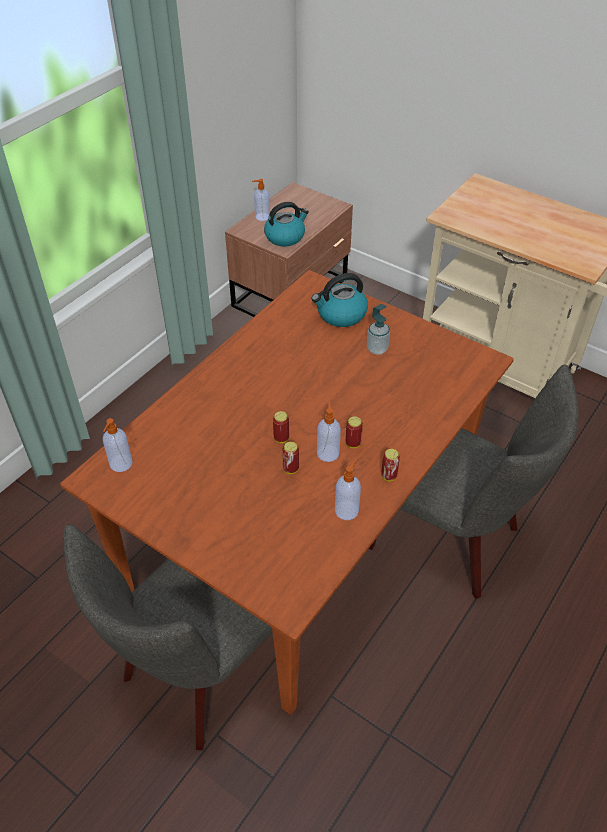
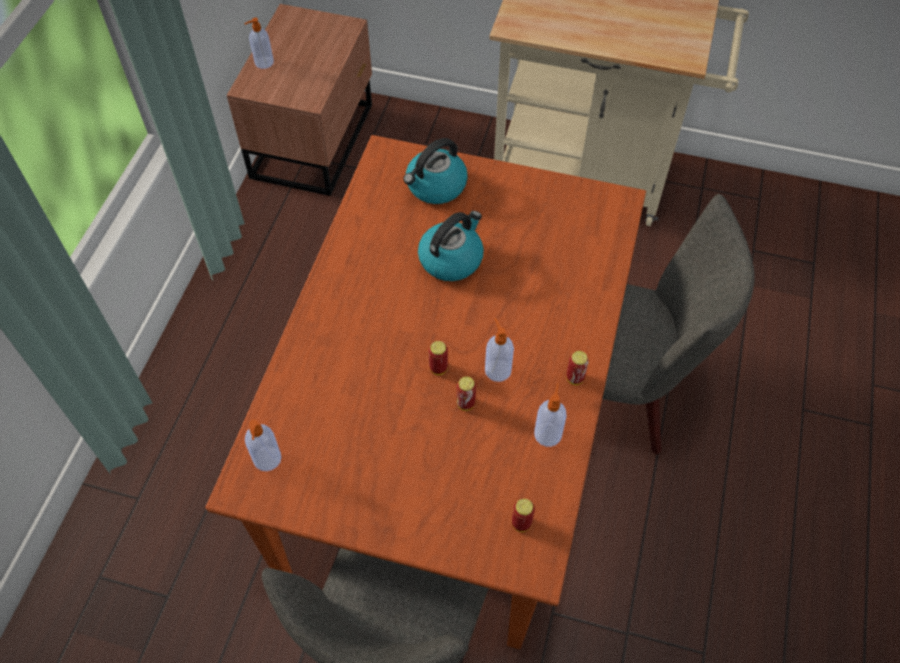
camera: 20 degrees left, 10 degrees up
kettle [264,202,309,246] -> kettle moved to [418,211,484,281]
can [346,416,363,448] -> can moved to [512,499,535,532]
soap dispenser [367,304,390,355] -> none

